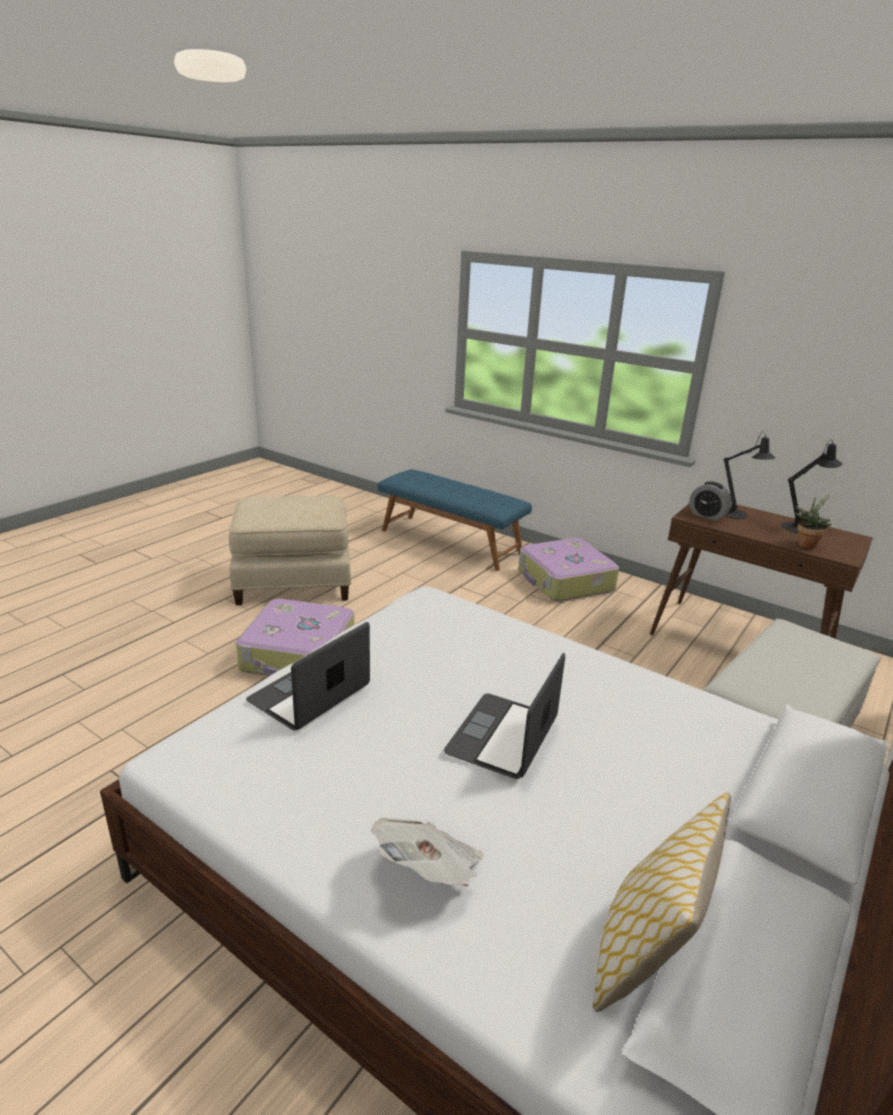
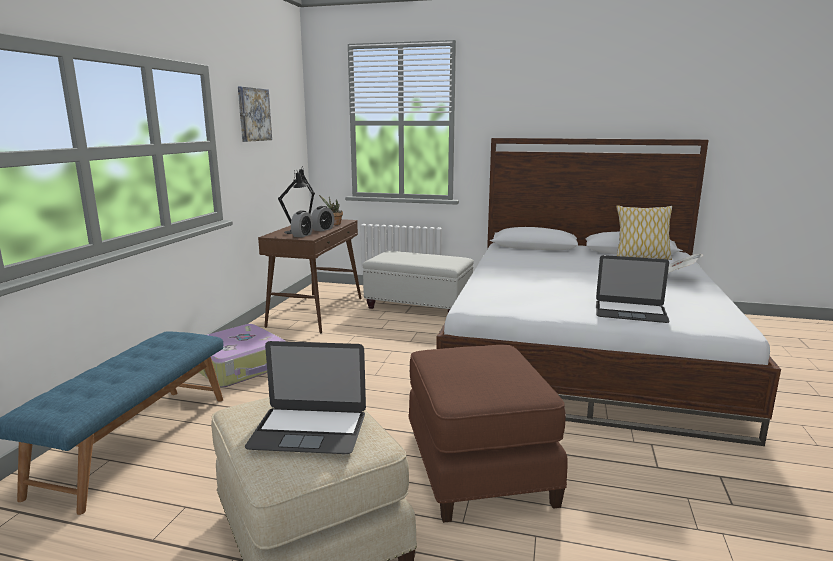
camera: 110 degrees left, 10 degrees down
suitcase [236,599,354,676] -> brown ottoman [408,345,568,523]
laptop [444,653,565,779] -> laptop moved to [245,341,366,454]
none -> picture [238,87,272,142]
none -> alarm clock [311,206,334,231]

